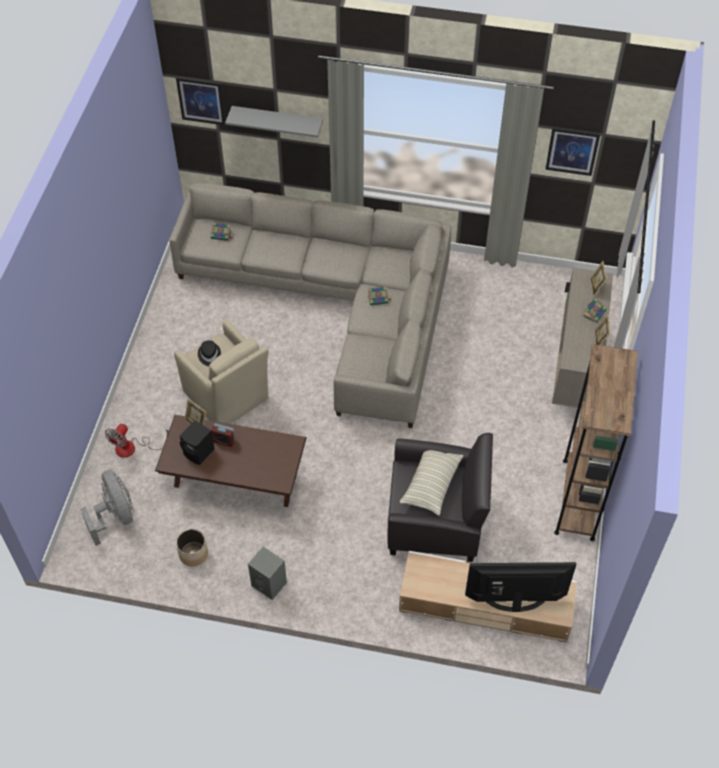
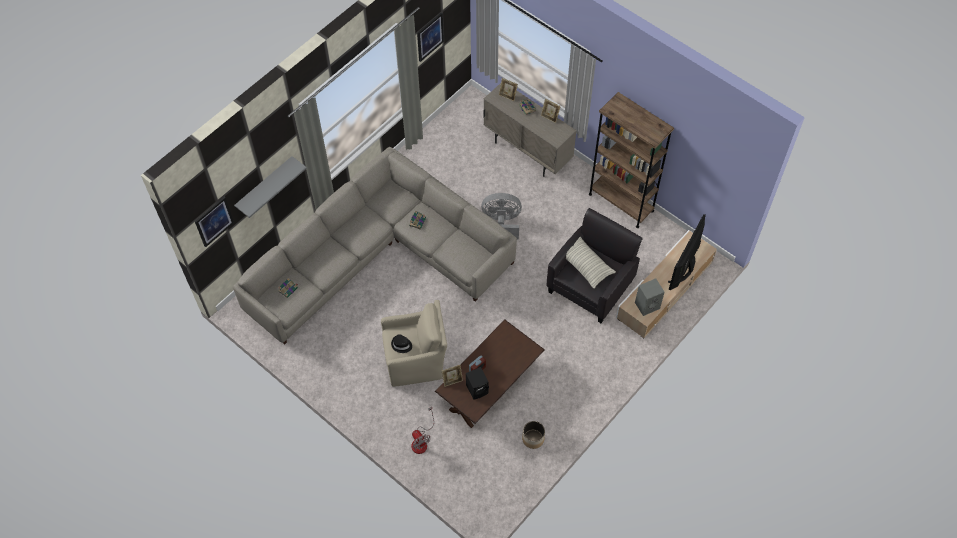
camera: 60 degrees left, 5 degrees up
grey fan [80,470,133,546] -> grey fan moved to [481,193,522,239]
grey speaker [248,547,287,600] -> grey speaker moved to [635,278,665,316]

